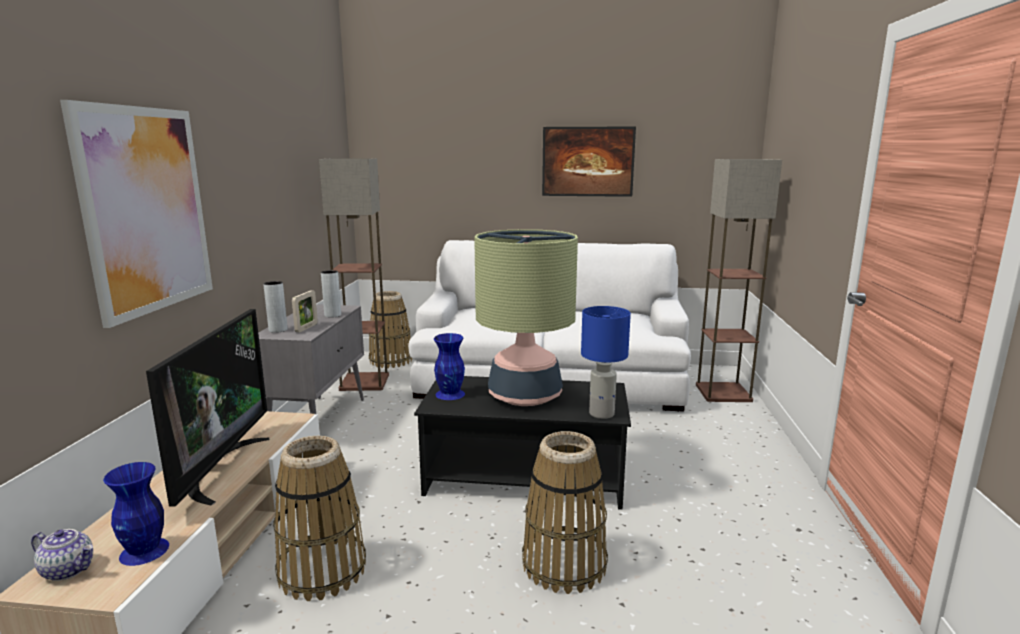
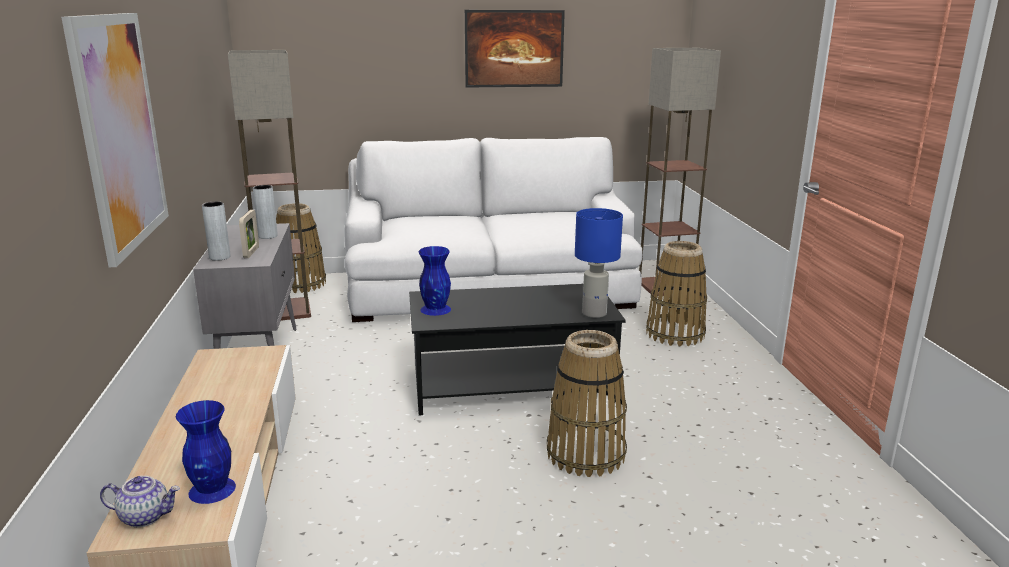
camera: 15 degrees left, 5 degrees up
television [146,309,270,506] -> none
basket [273,436,366,601] -> basket moved to [646,241,707,347]
table lamp [474,229,578,406] -> none

